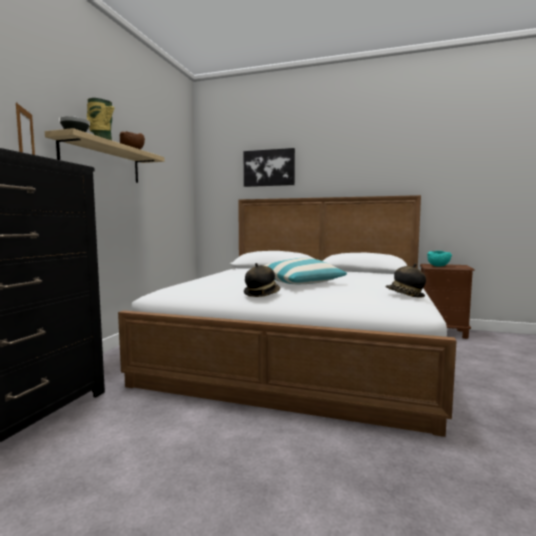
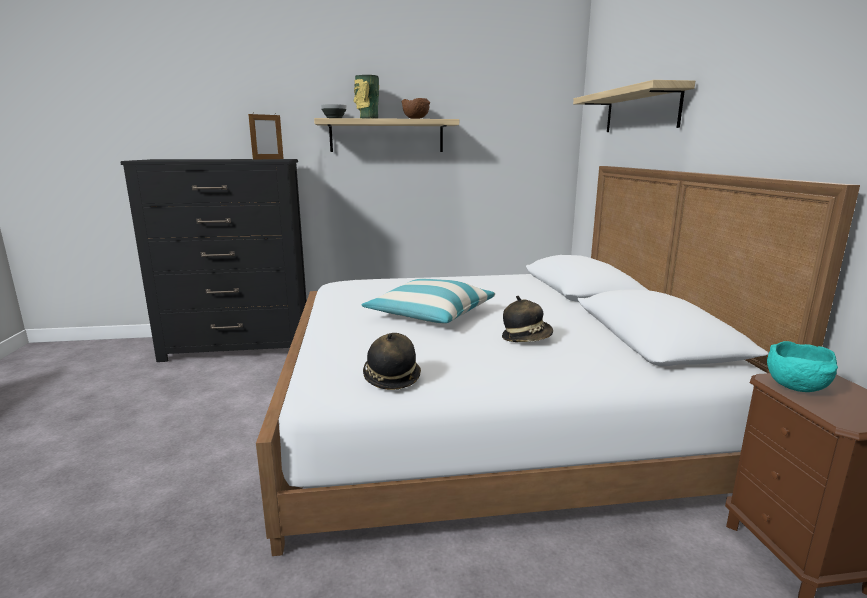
camera: 65 degrees right, 10 degrees up
picture [244,148,295,187] -> shelf [573,80,695,132]
hat [244,263,280,297] -> hat moved to [502,296,553,342]

